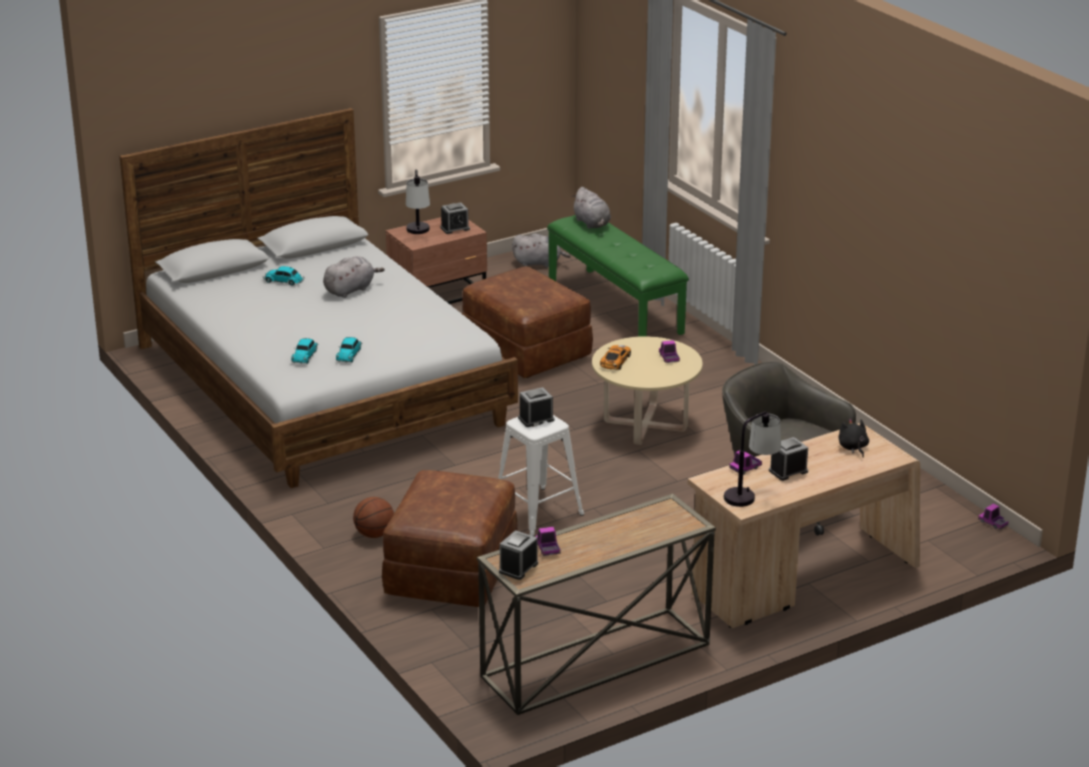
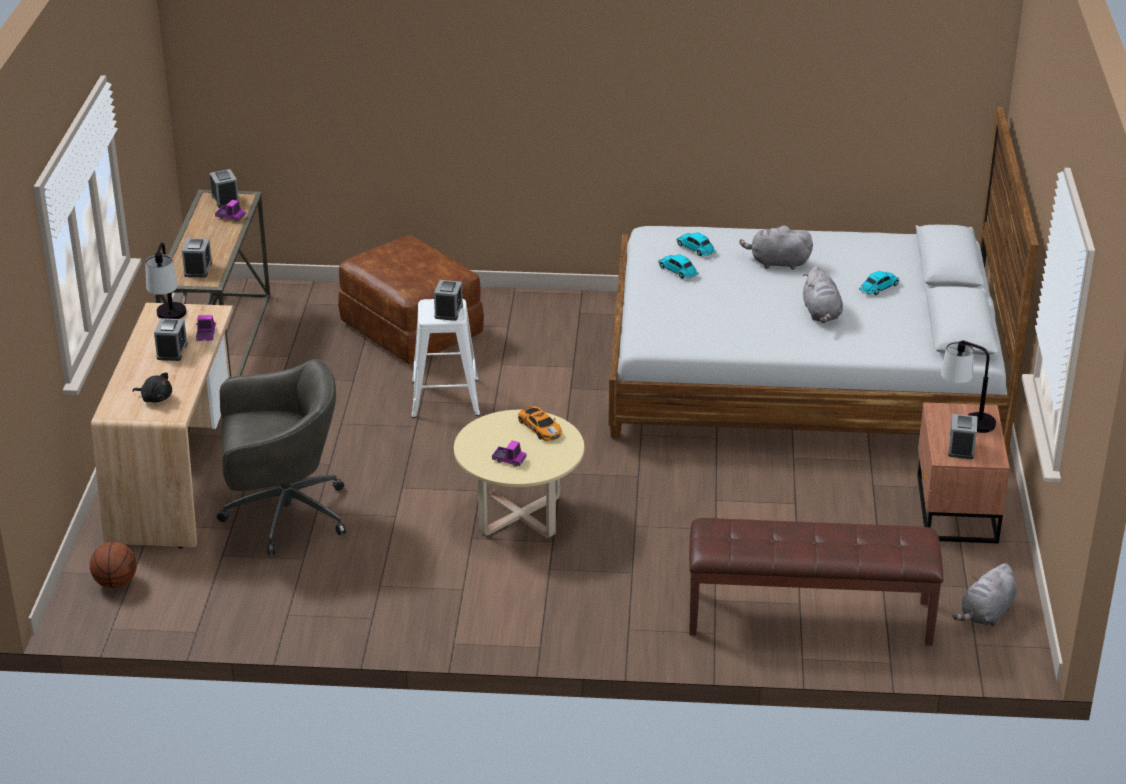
camera: 125 degrees right, 5 degrees up
basketball [353,497,394,538] -> basketball moved to [90,542,137,588]
brown ottoman [462,266,593,378] -> none
green bench [547,215,689,337] -> brown bench [689,518,943,646]
grey plush toy [572,187,611,229] -> grey plush toy moved to [739,225,813,270]
toy truck [978,504,1009,529] -> none
none -> alarm clock [182,238,212,278]

